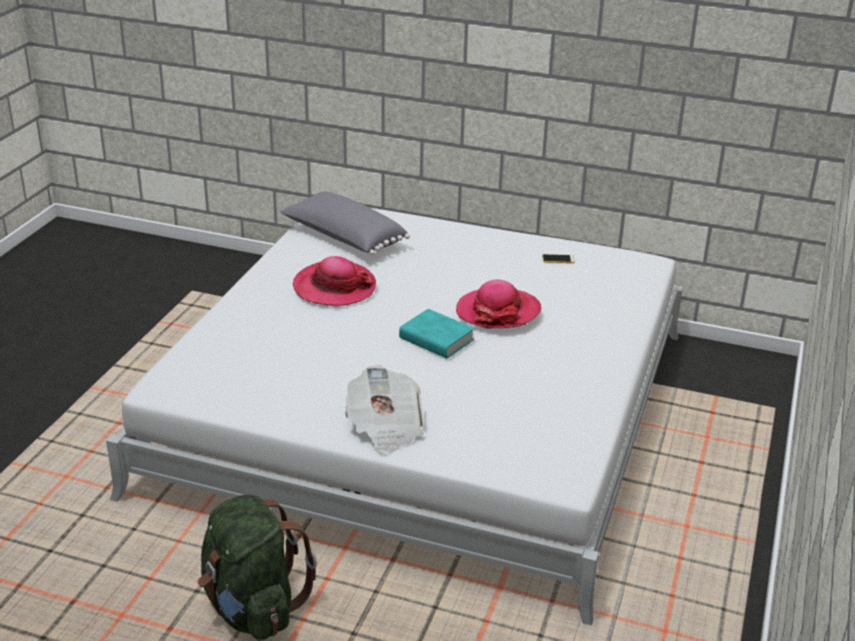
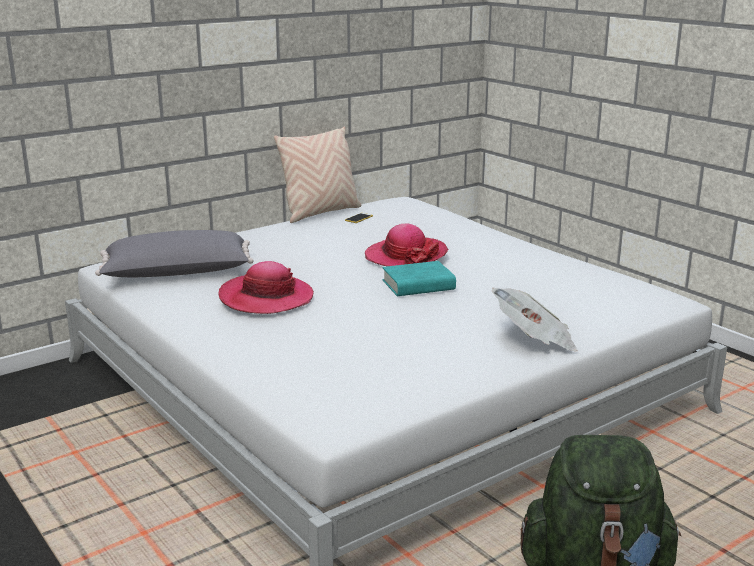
camera: 55 degrees left, 10 degrees down
none -> beige pillow [274,127,361,223]

